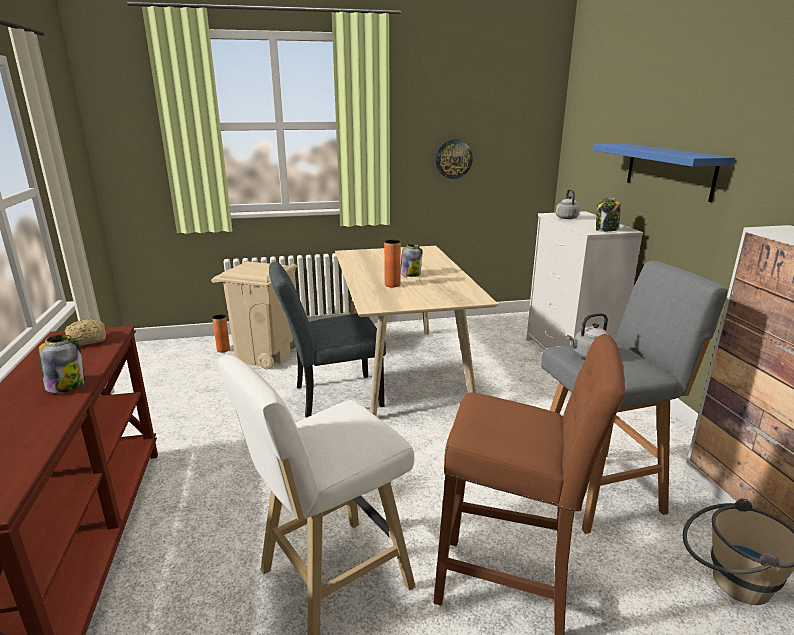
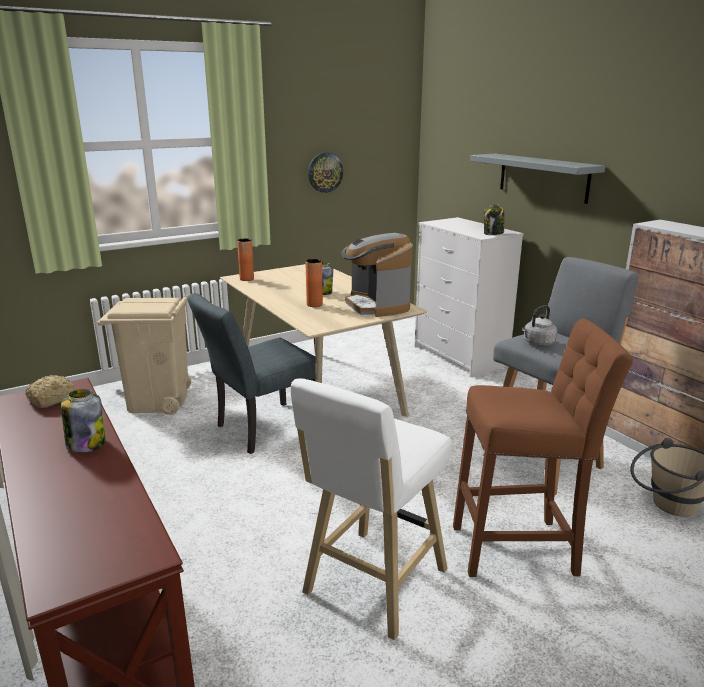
camera: 20 degrees left, 0 degrees up
orange vase [212,314,230,352] -> orange vase moved to [237,238,254,281]
grey kettle [556,189,580,219] -> none
blue shelf [593,144,735,202] -> grey shelf [470,154,605,204]
none -> coffee machine [341,233,413,317]

